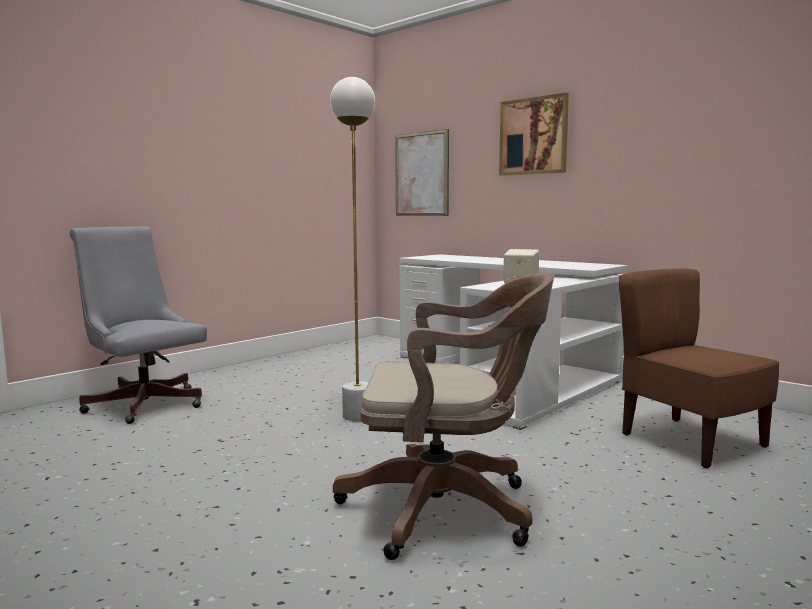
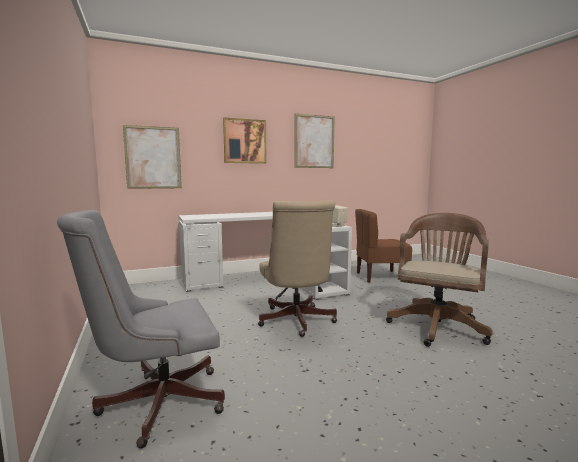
camera: 65 degrees left, 0 degrees up
white floor lamp [330,77,375,421] -> beige office chair [258,200,337,337]
none -> picture [295,114,335,168]

